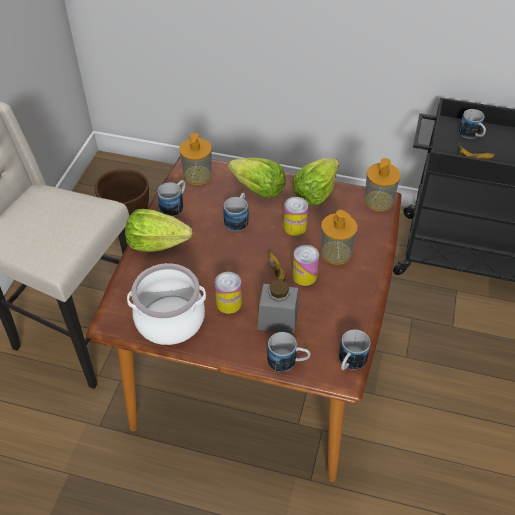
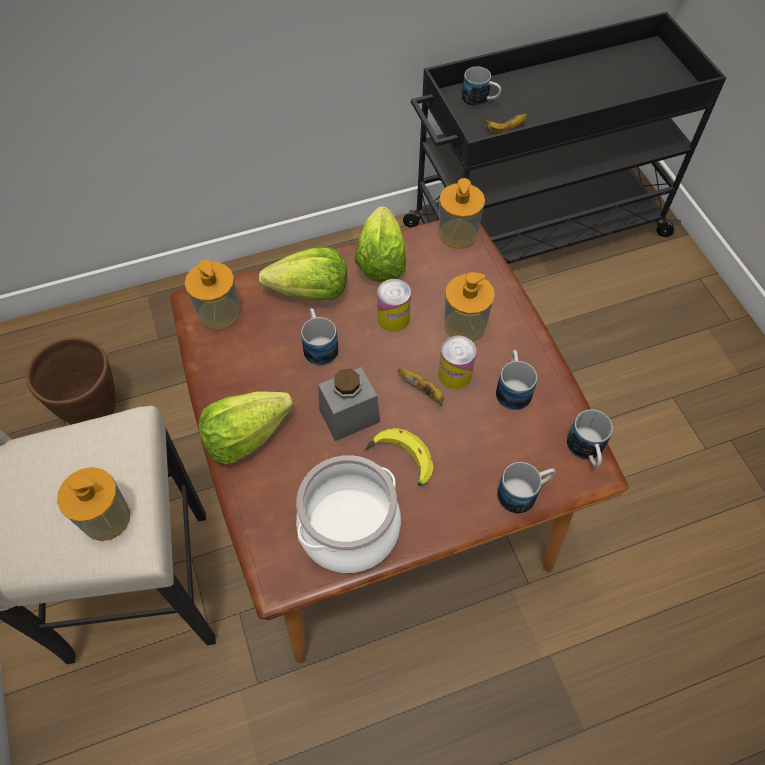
camera: 35 degrees left, 10 degrees up
mug [157,180,185,216] -> mug moved to [496,350,537,410]
can [215,272,242,314] -> banana [364,428,434,486]
grey jar [258,280,298,335] -> grey jar moved to [318,367,380,441]
none -> soap dispenser [57,467,130,541]

